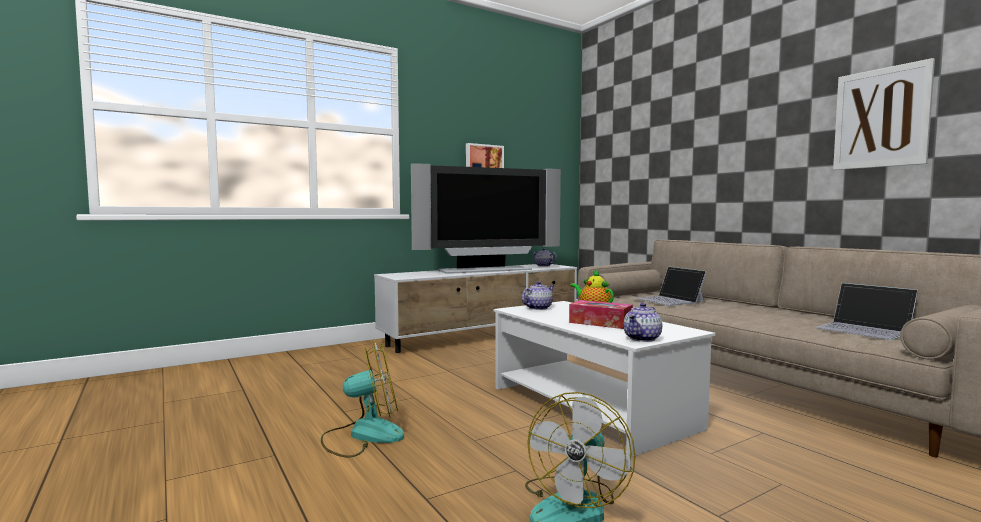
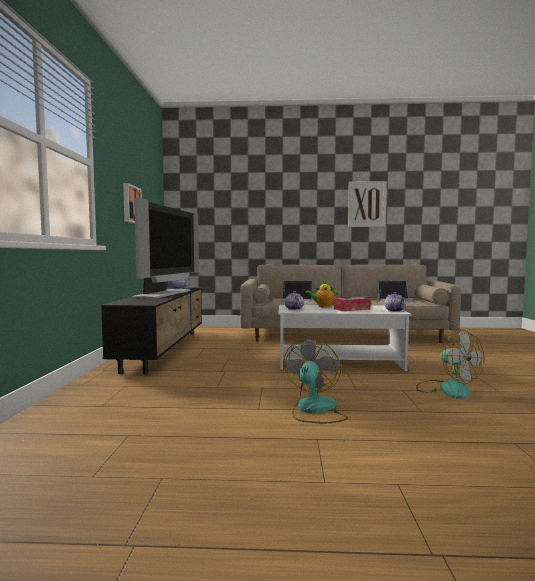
camera: 55 degrees left, 0 degrees up
white tv stand [374,264,577,353] -> black tv stand [101,287,202,375]

